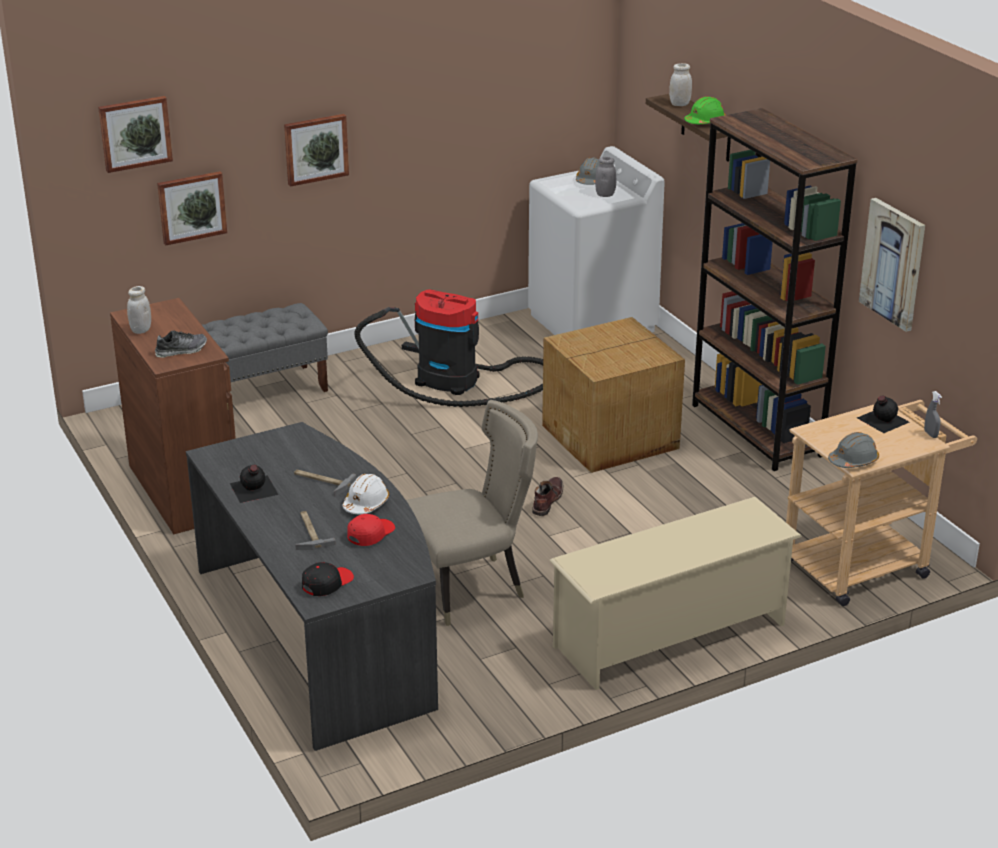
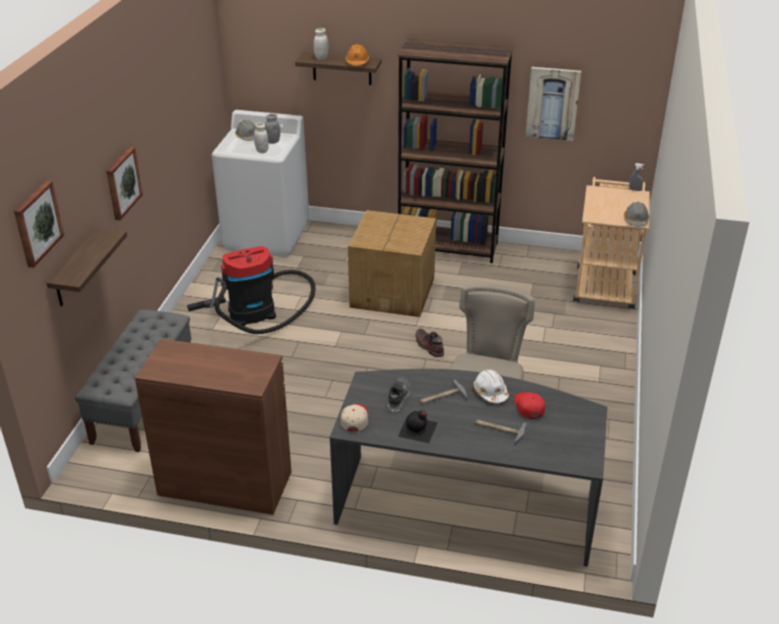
camera: 50 degrees left, 5 degrees up
white jar [127,286,151,334] -> white jar moved to [254,122,269,153]
shoe [155,330,207,358] -> shoe moved to [388,377,410,412]
picture [157,171,227,245] -> shelf [46,228,127,306]
black cap [302,562,354,596] -> none
beige shoe rack [549,497,802,690] -> none
green hard hat [684,96,726,124] -> orange hard hat [346,44,369,65]
black bottle [857,395,909,433] -> none
none -> beige cap [341,404,368,431]

